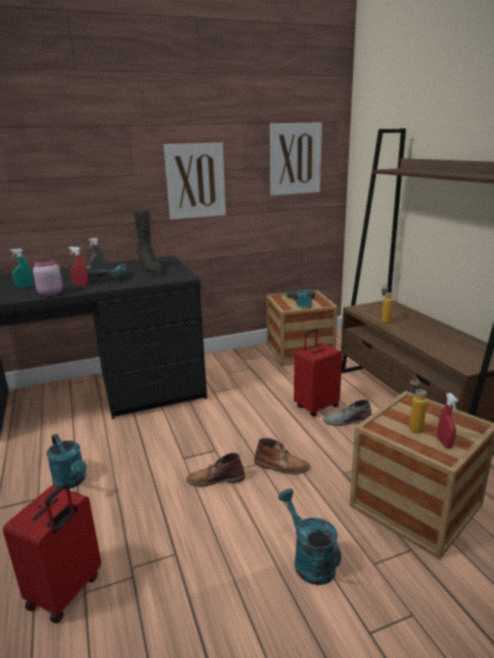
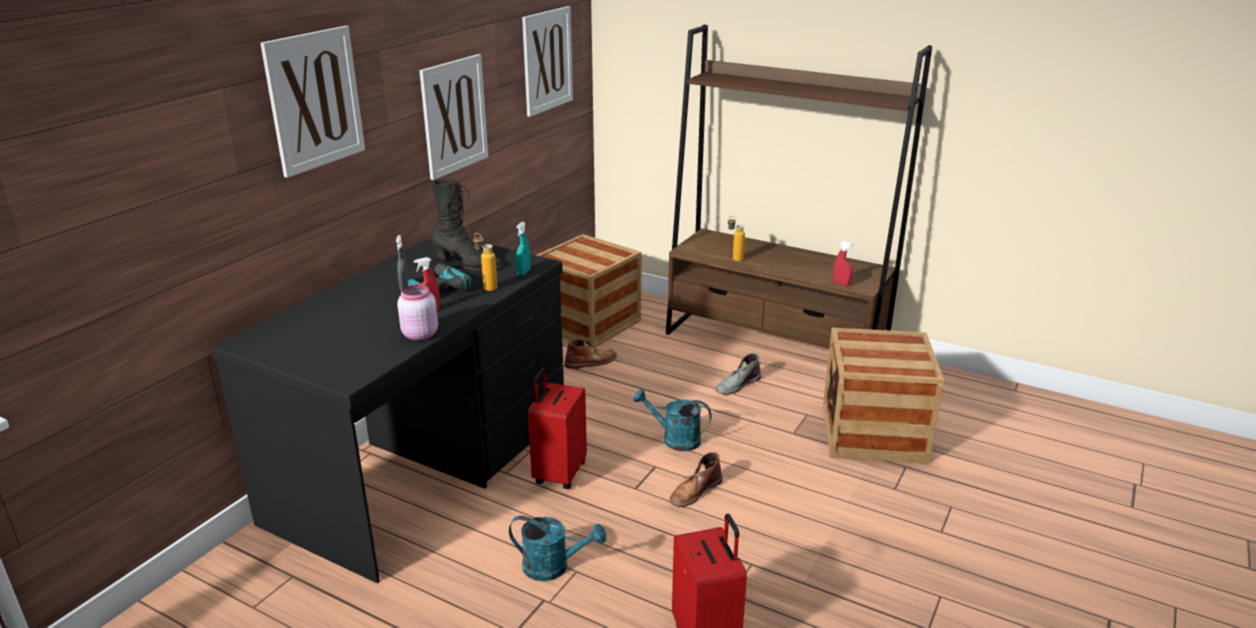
camera: 40 degrees left, 5 degrees up
turquoise spray bottle [10,248,33,288] -> turquoise spray bottle moved to [516,222,530,276]
brown boot [254,438,310,474] -> brown boot moved to [565,339,617,369]
turquoise watering can [278,489,341,585] -> turquoise watering can moved to [633,388,711,451]
power drill [284,290,315,308] -> none
red suitcase [294,329,342,417] -> red suitcase moved to [528,368,587,489]
bottle [409,376,427,434] -> bottle moved to [473,233,497,291]
red spray bottle [437,393,458,449] -> red spray bottle moved to [833,241,854,286]
none -> picture [260,26,365,178]

